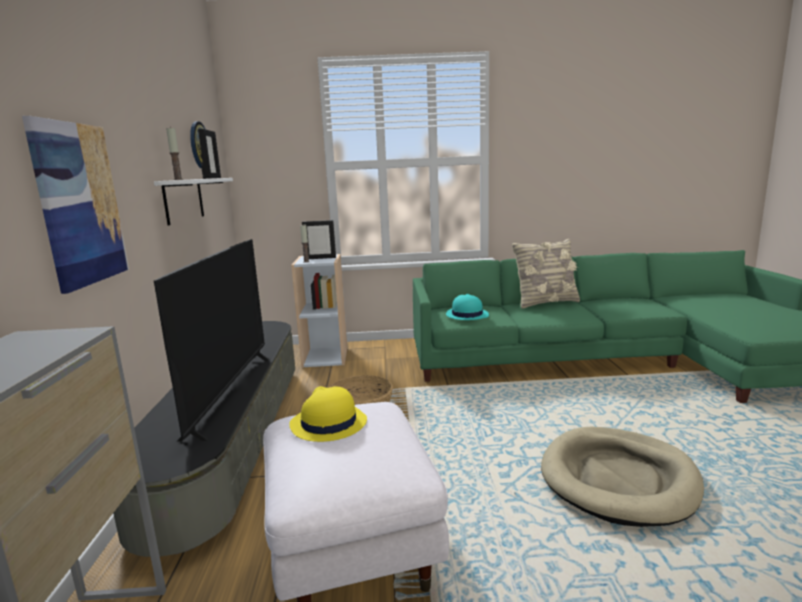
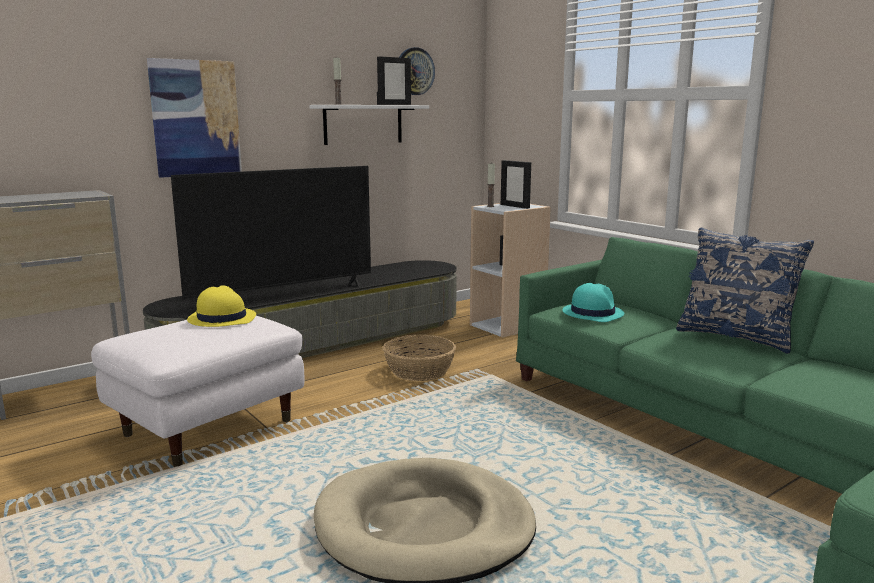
camera: 55 degrees right, 0 degrees up
beige pillow [512,239,580,309] -> blue pillow [676,227,814,354]

